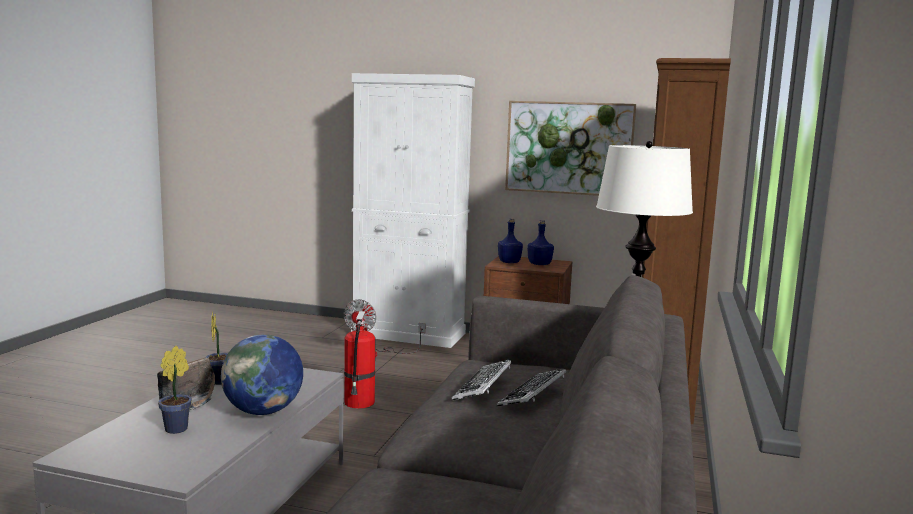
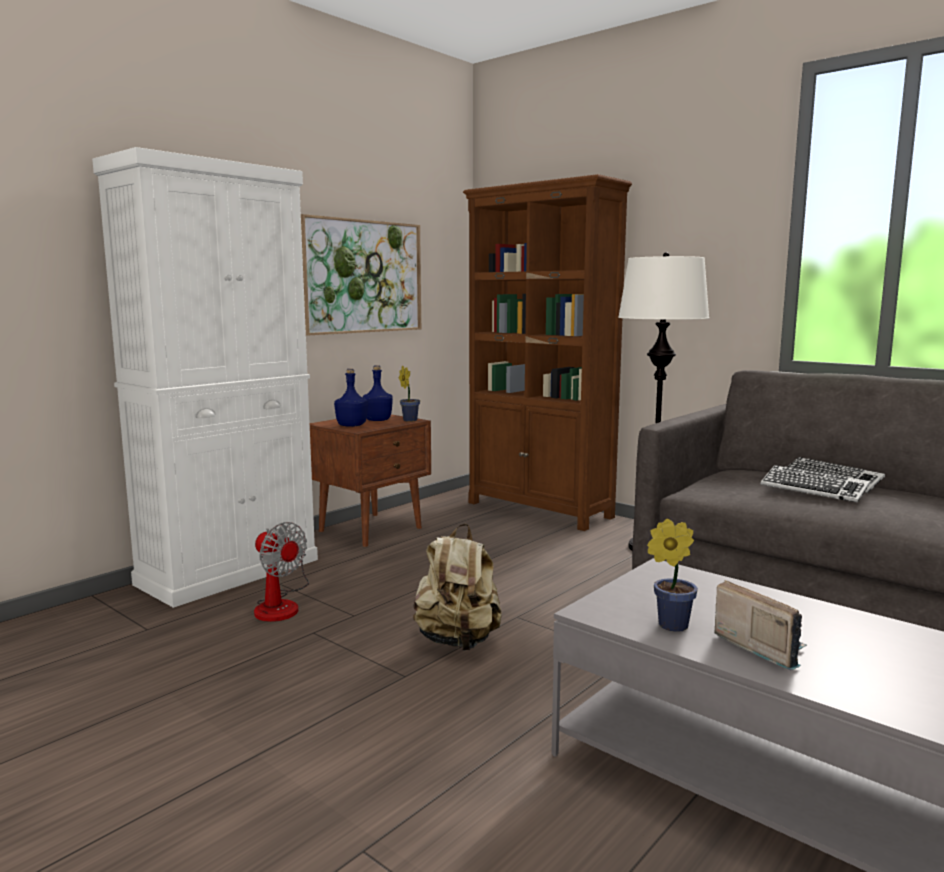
camera: 65 degrees left, 0 degrees up
potted plant [158,346,192,434] -> potted plant moved to [399,365,420,422]
globe [221,334,303,415] -> none
fire extinguisher [344,311,375,408] -> beige backpack [413,524,502,651]

